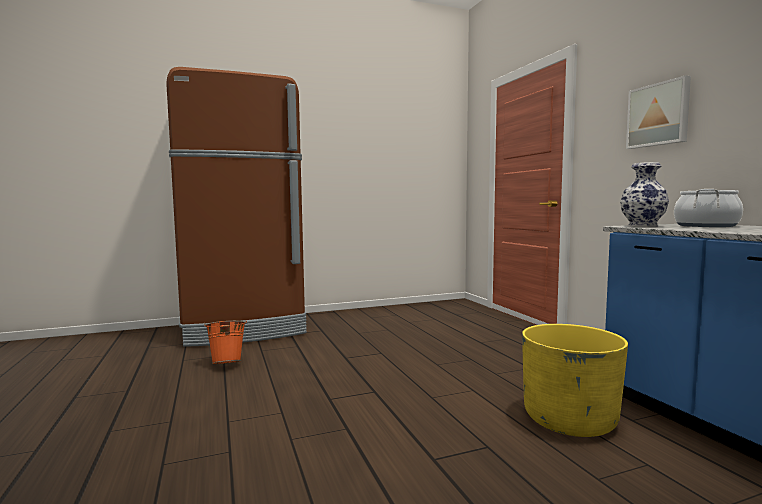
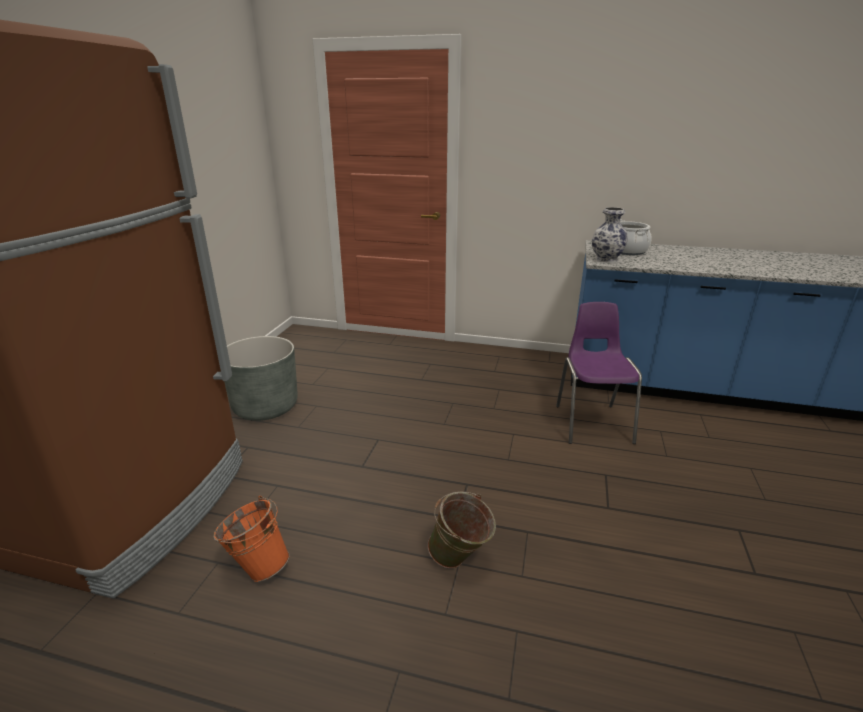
camera: 55 degrees left, 20 degrees up
yellow planter [522,324,628,437] -> purple chair [556,302,642,444]
picture [626,75,691,149] -> none
none -> grey planter [224,336,298,421]
none -> green bucket [428,491,496,568]

